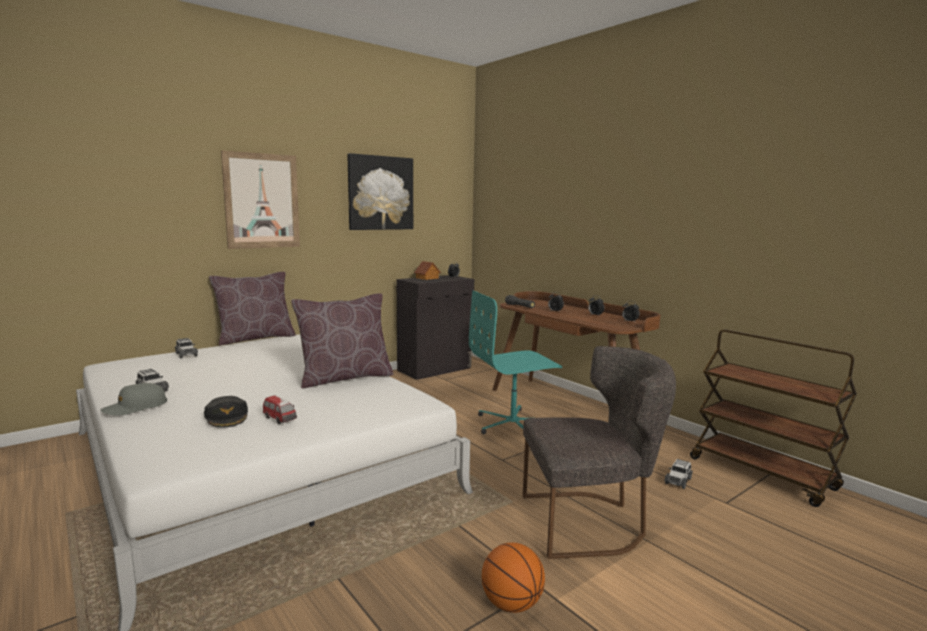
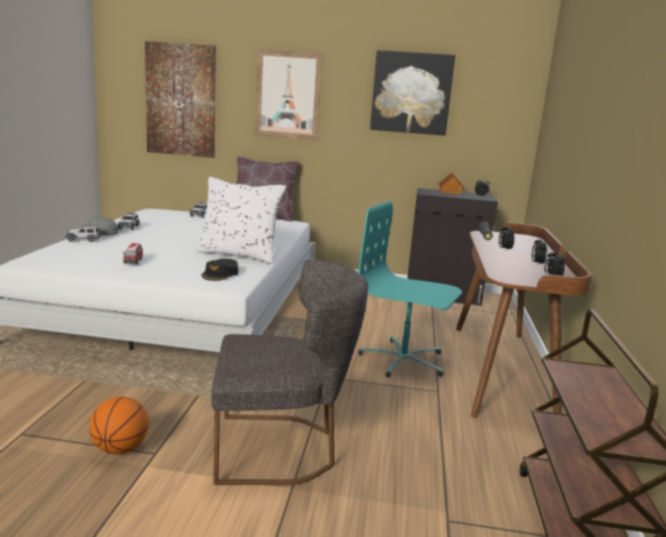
camera: 45 degrees right, 5 degrees up
black cap [204,396,248,428] -> black cap moved to [201,259,238,281]
brown pillow [291,293,394,388] -> white pillow [195,177,286,264]
grey chair [523,346,676,559] -> grey chair turned 45 degrees counterclockwise [211,259,368,485]
toy car [664,459,693,489] -> toy car moved to [66,225,101,242]
none -> picture [145,41,216,158]

